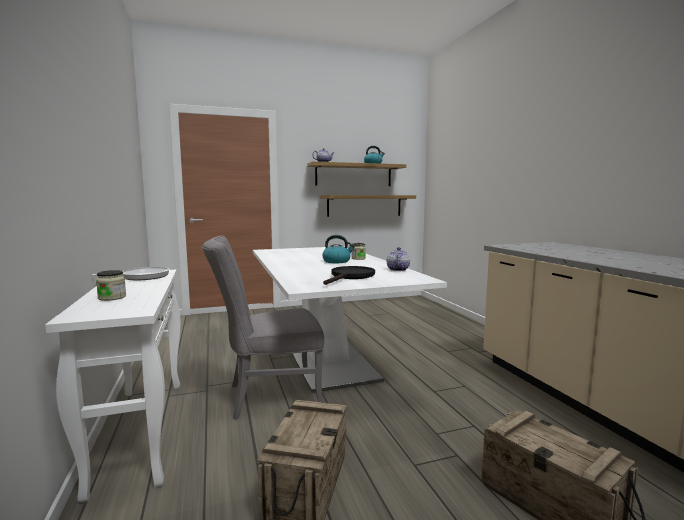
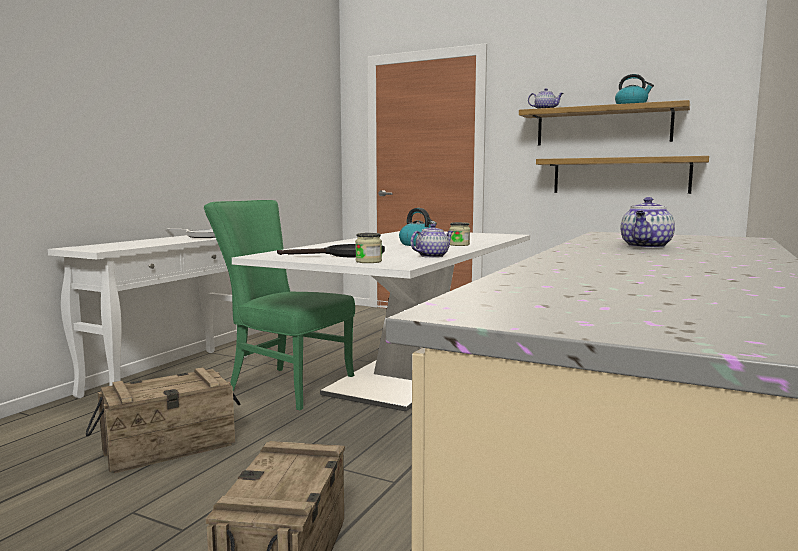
camera: 45 degrees right, 0 degrees up
jar [96,270,126,301] -> jar moved to [355,233,382,263]
grey chair [202,236,324,420] -> green chair [203,200,355,410]
none -> teapot [620,197,675,248]

